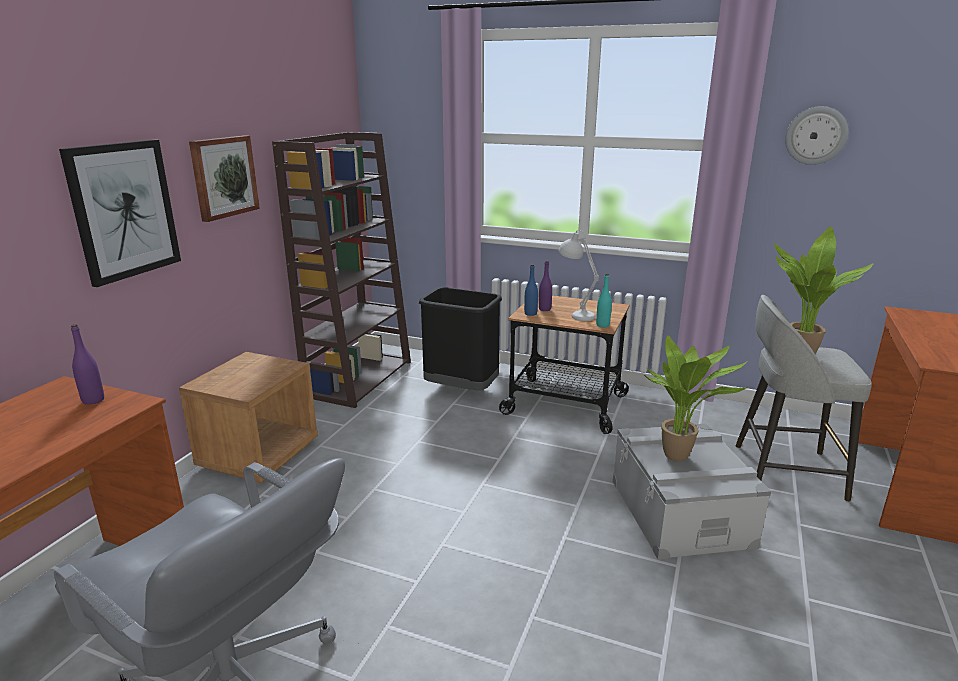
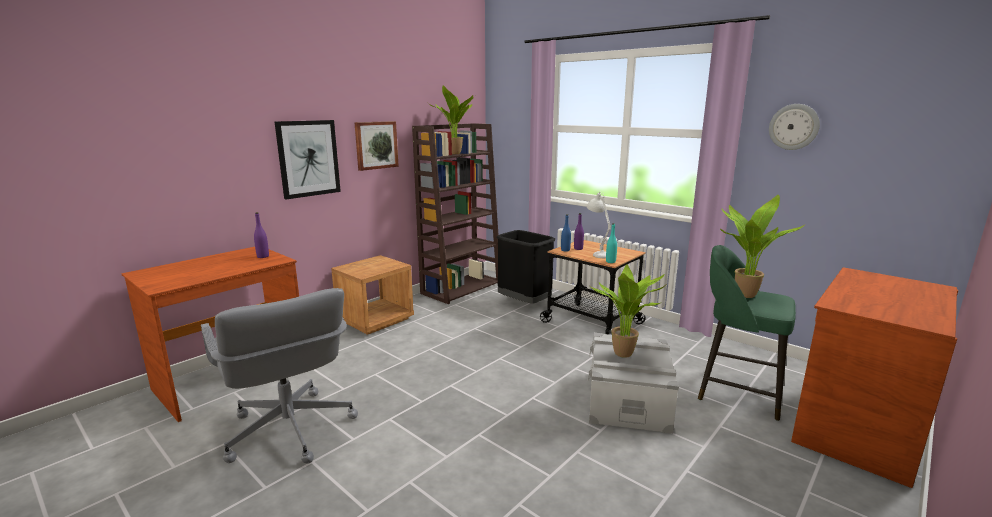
camera: 20 degrees right, 5 degrees down
grey stool [735,295,872,502] -> green stool [698,245,796,421]
none -> potted plant [428,85,475,154]

